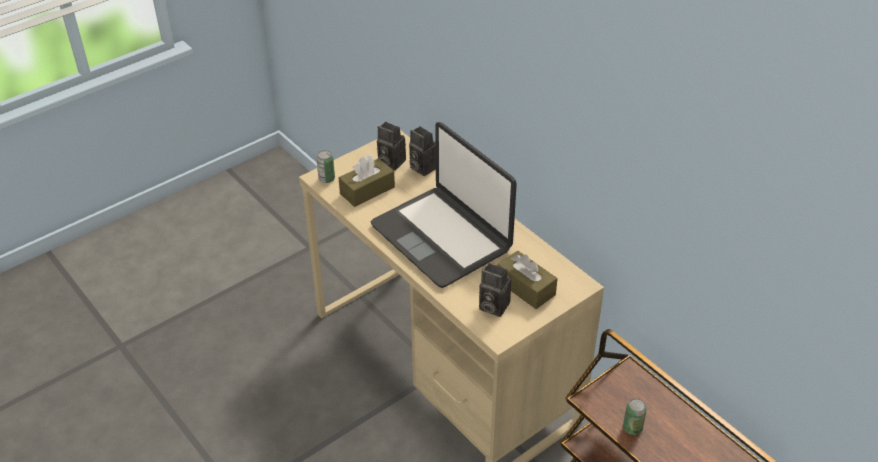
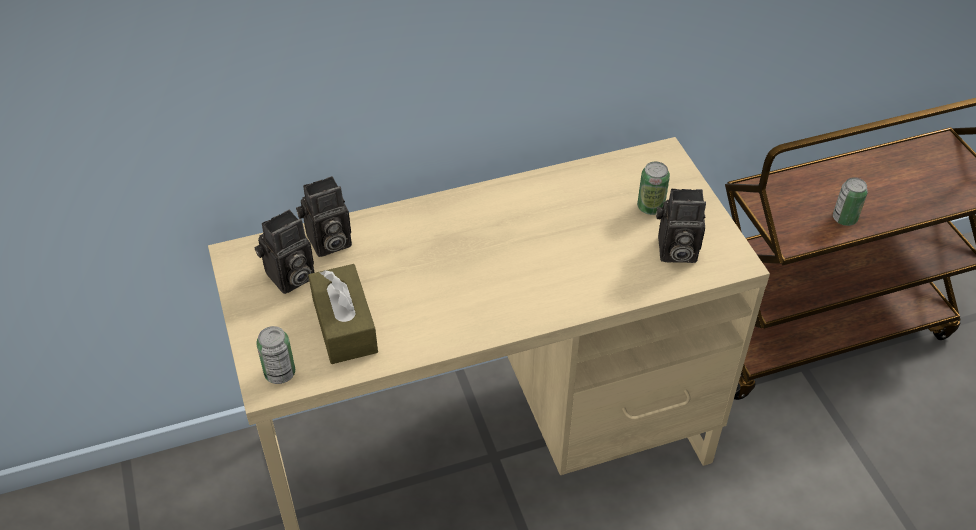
camera: 70 degrees left, 5 degrees up
laptop [370,122,517,288] -> none
camera [479,263,511,317] -> camera turned 45 degrees clockwise [656,189,706,263]
brown tissue box [498,251,557,309] -> can [637,161,670,215]

